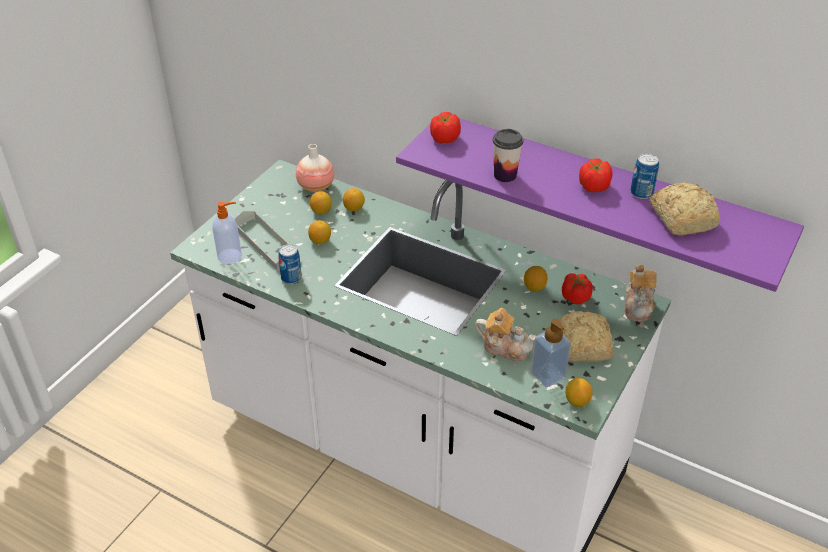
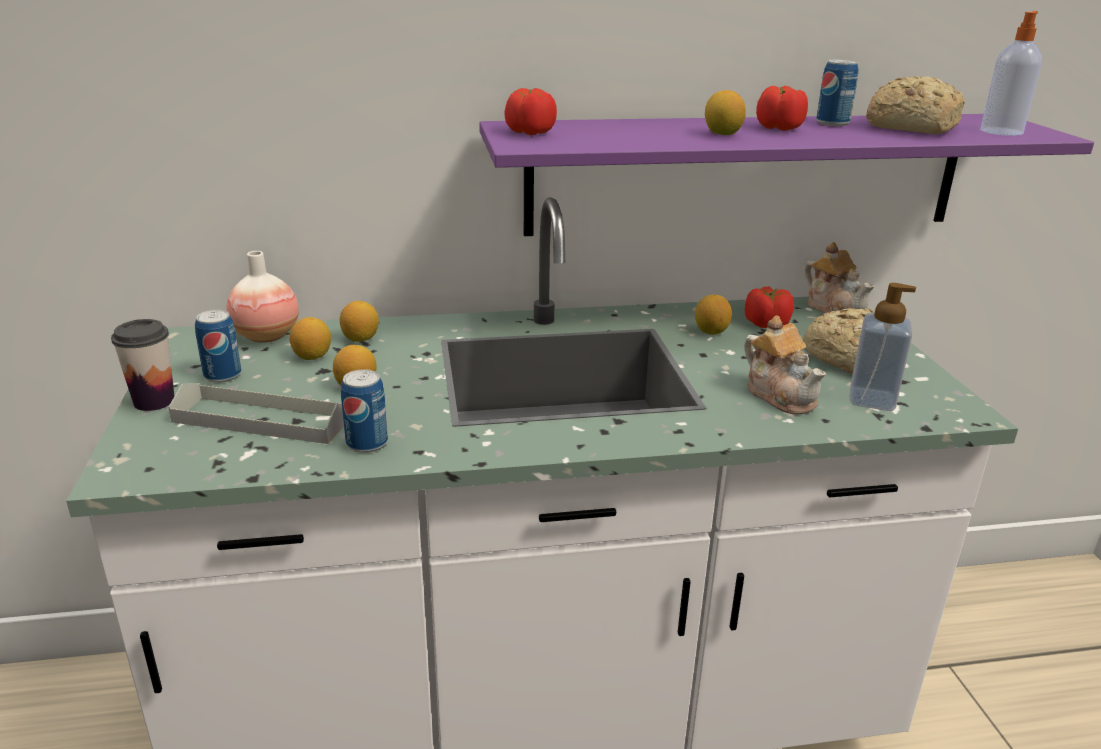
camera: 40 degrees left, 15 degrees down
soap dispenser [212,202,242,264] -> soap dispenser moved to [980,11,1042,136]
teapot [475,308,536,361] -> teapot turned 75 degrees clockwise [744,316,826,415]
cup [493,129,523,182] -> cup moved to [111,319,174,411]
lemon [565,378,593,407] -> lemon moved to [705,90,746,135]
none -> can [195,310,241,383]

